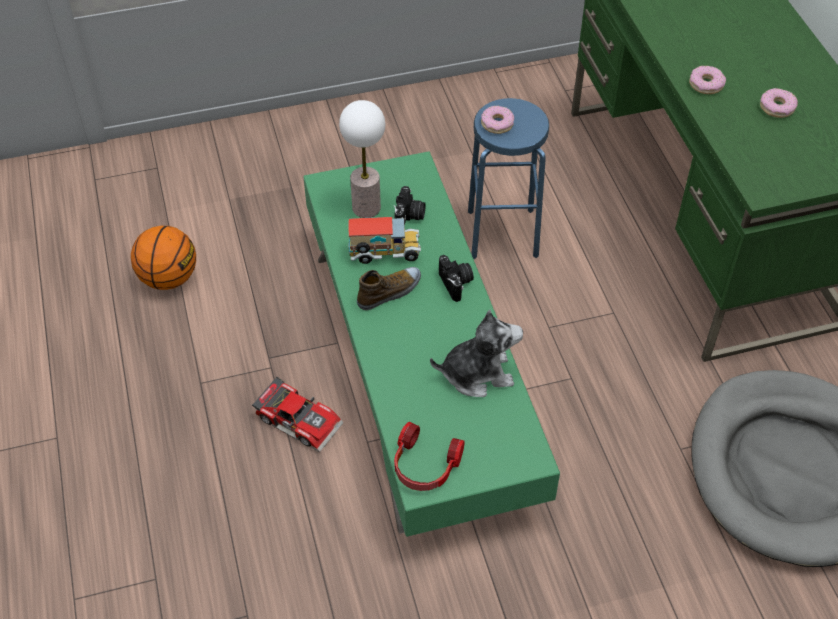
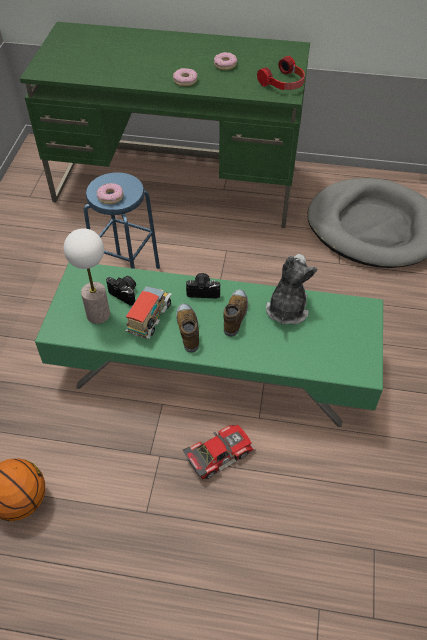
camera: 65 degrees left, 0 degrees up
headphones [394,422,465,491] -> headphones moved to [257,56,305,90]
none -> shoe [223,289,248,337]

